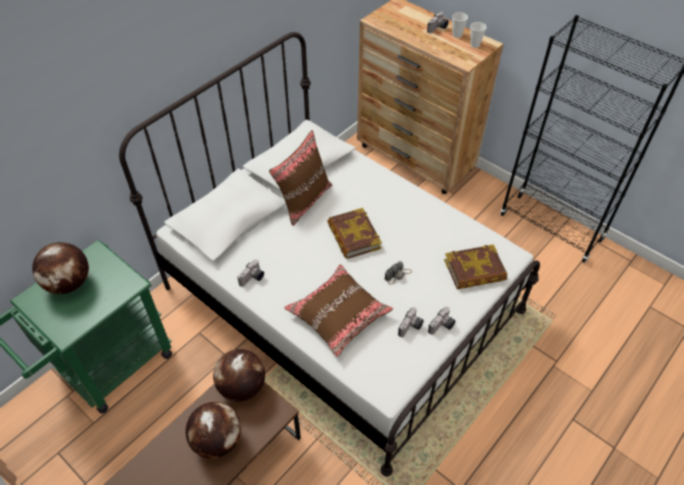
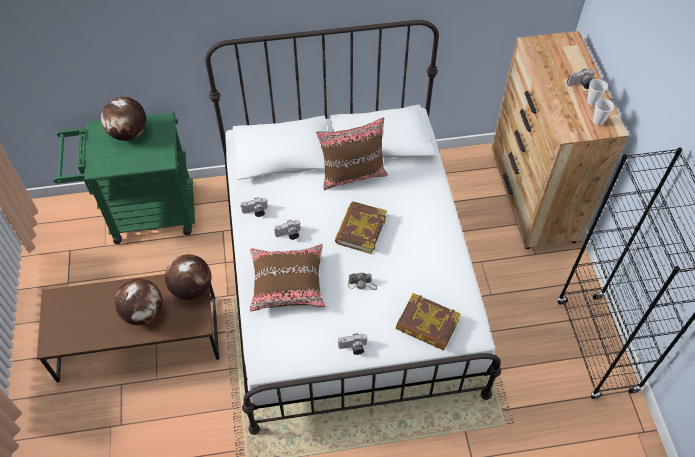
camera: 40 degrees right, 5 degrees up
camera [398,307,424,337] -> camera moved to [274,220,301,240]

